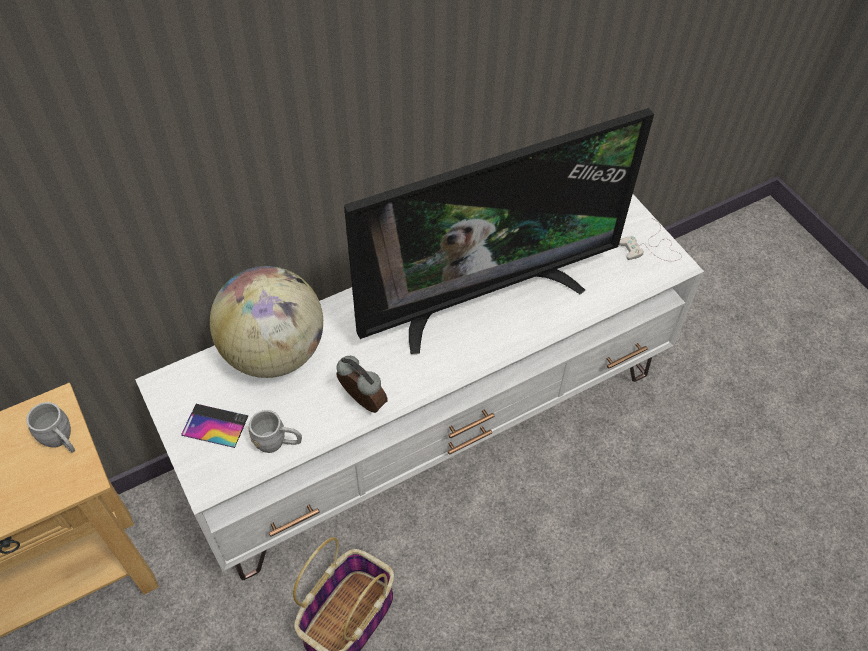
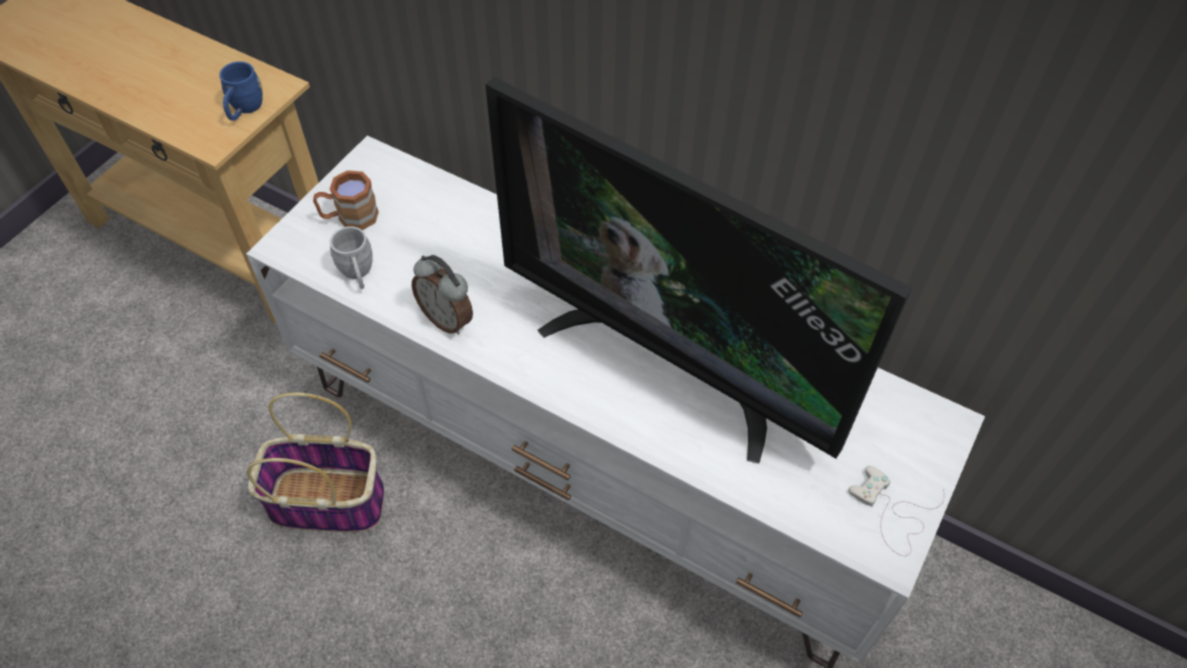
camera: 60 degrees right, 0 degrees up
grey mug [26,402,75,453] -> blue mug [219,61,263,121]
phone [181,404,248,448] -> brown mug [313,170,379,230]
globe [210,266,323,378] -> none
alarm clock [336,356,388,413] -> alarm clock turned 120 degrees clockwise [412,255,473,334]

